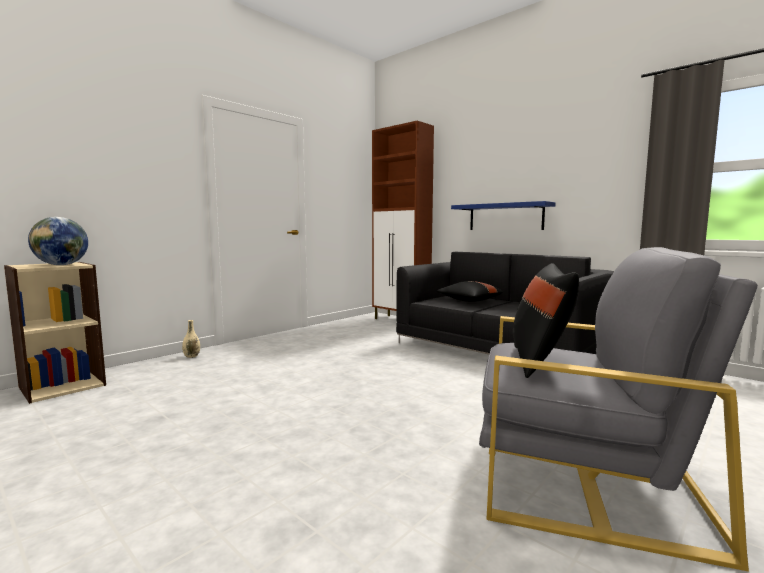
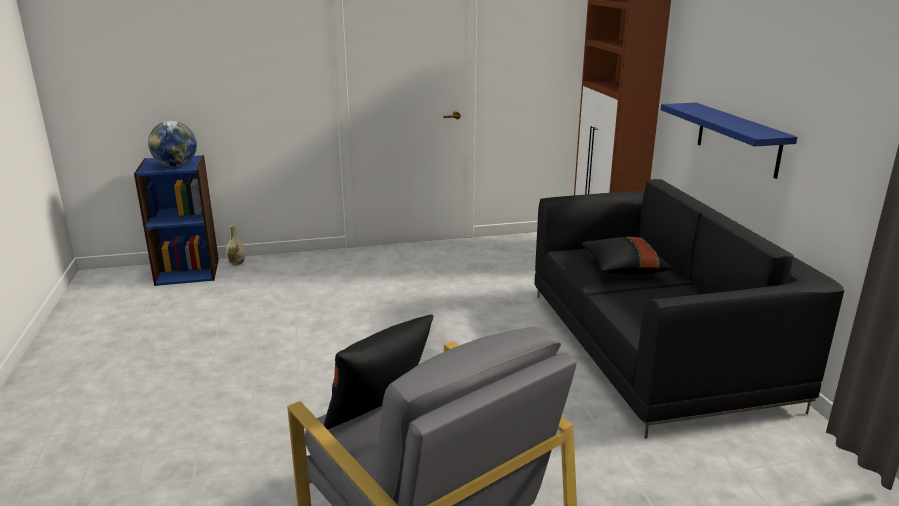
camera: 35 degrees right, 15 degrees up
beige bookcase [4,262,106,404] -> blue bookcase [134,155,219,286]
beige vase [182,320,200,358] -> beige vase moved to [226,225,245,266]

